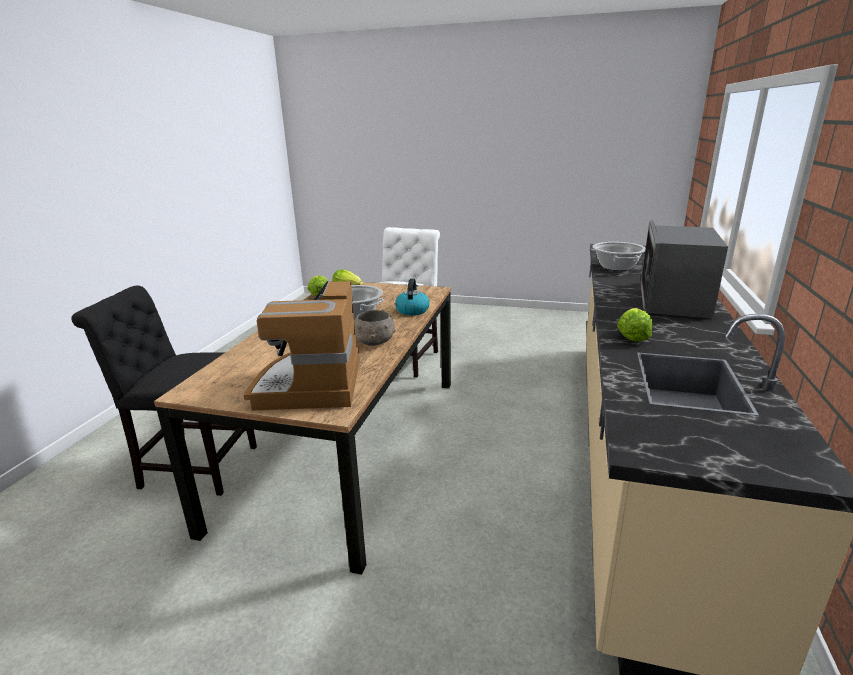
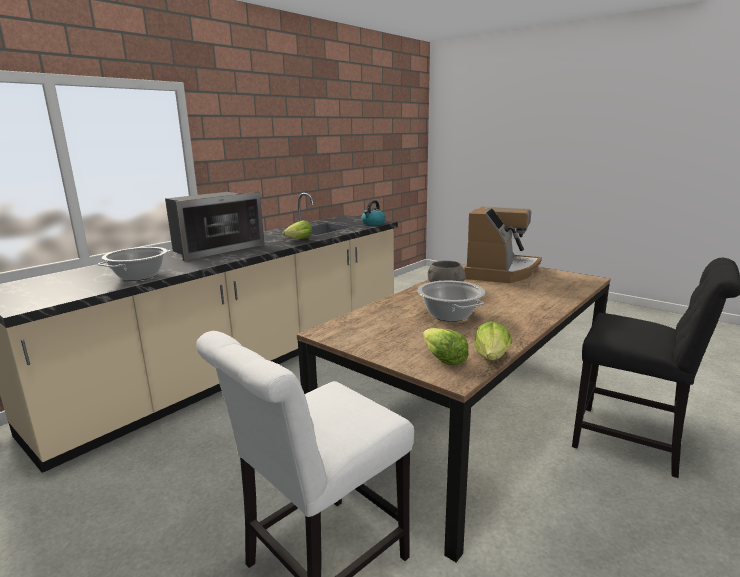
camera: 155 degrees left, 5 degrees down
kettle [395,279,430,315] -> kettle moved to [361,200,386,225]

